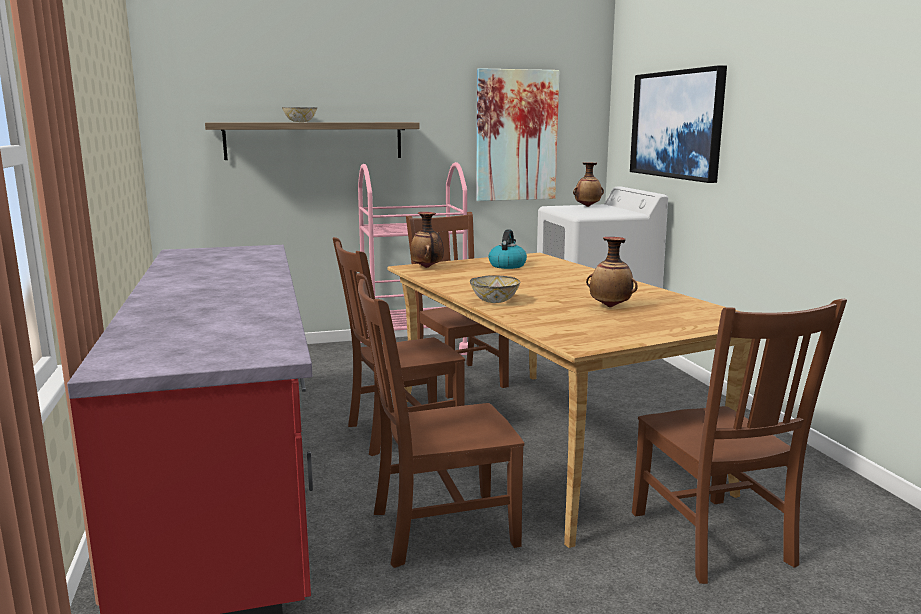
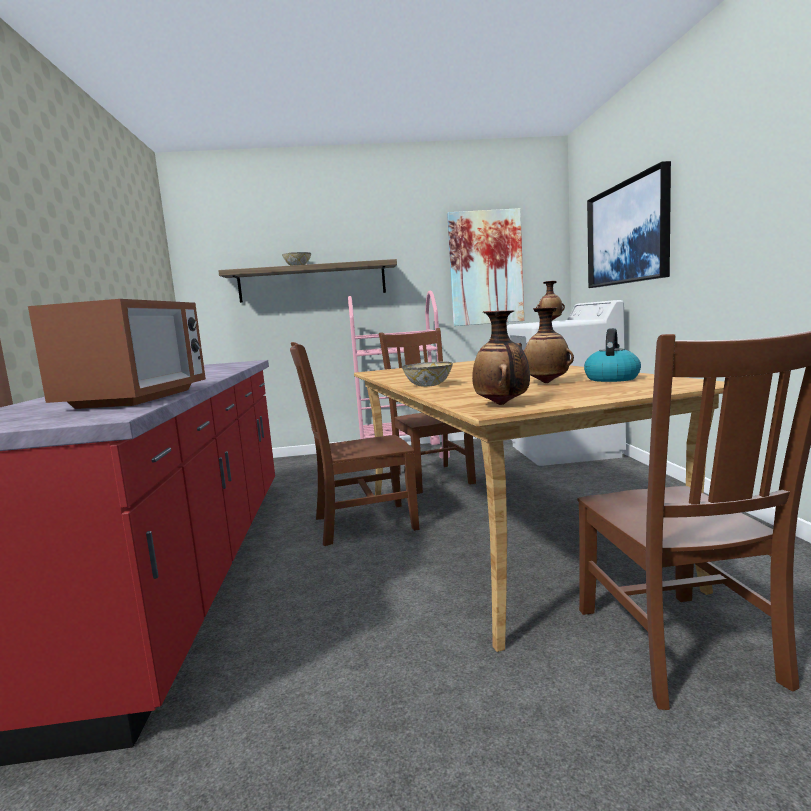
camera: 10 degrees right, 5 degrees down
brown chair [356,273,524,568] -> none
vase [410,212,444,268] -> vase moved to [472,310,530,405]
kettle [488,229,527,269] -> kettle moved to [584,328,641,382]
none -> microwave [28,299,206,409]

